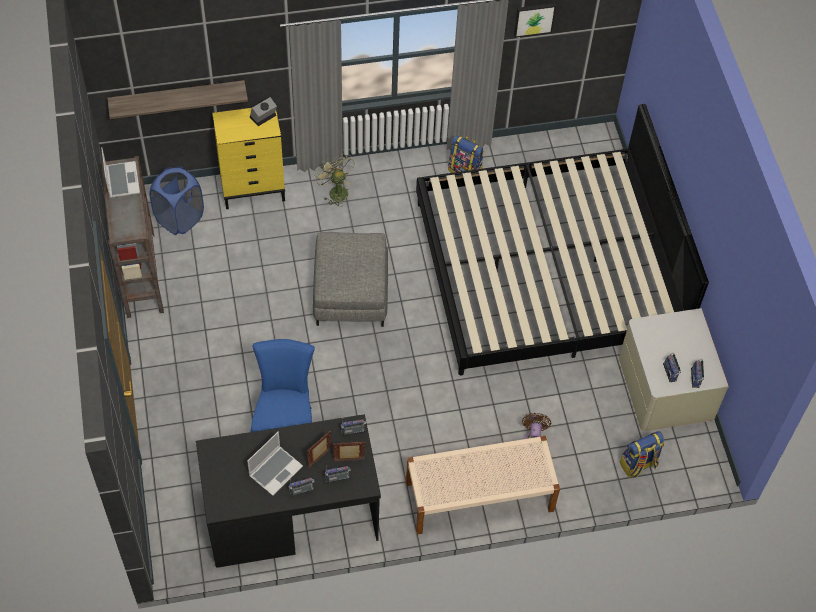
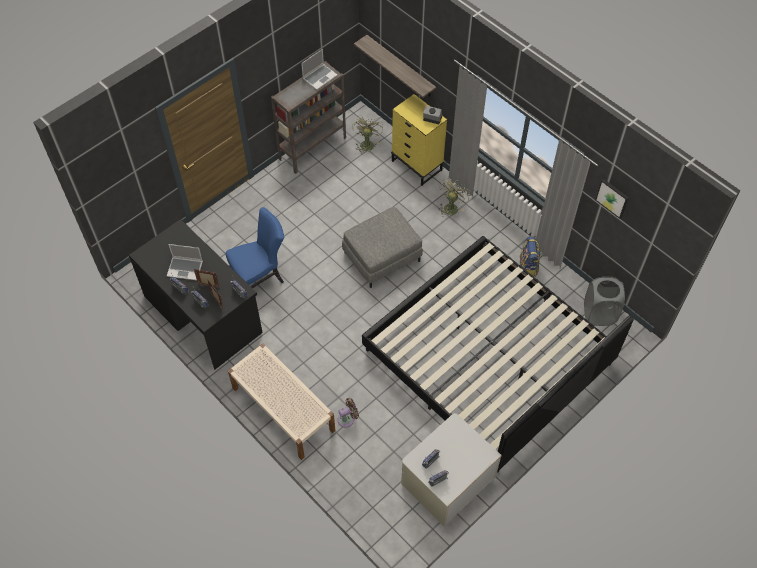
camera: 60 degrees right, 0 degrees up
blue laundry basket [149,166,204,235] -> green fan [352,116,383,154]
backpack [620,431,664,477] -> none
none -> grey laundry basket [584,277,625,326]

